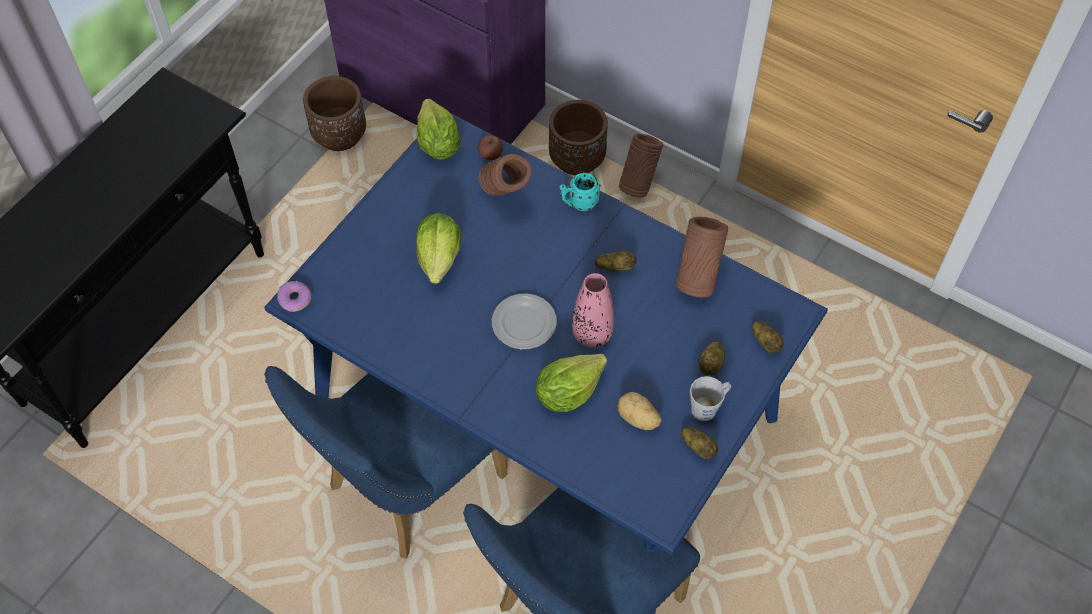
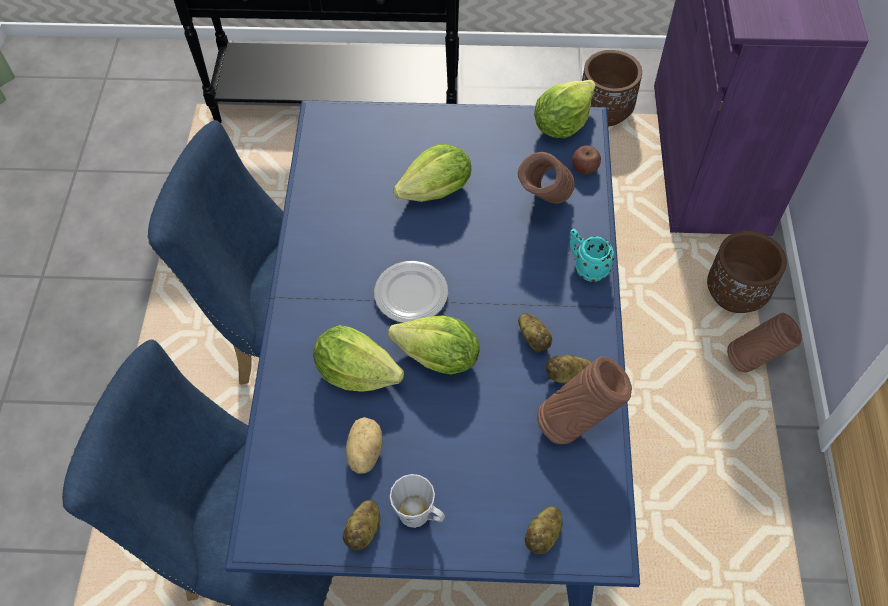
camera: 60 degrees right, 0 degrees up
donut [277,281,312,312] -> none
pink vase [572,273,614,348] -> lettuce [388,316,480,375]
potato [699,341,725,375] -> potato moved to [546,355,592,384]

